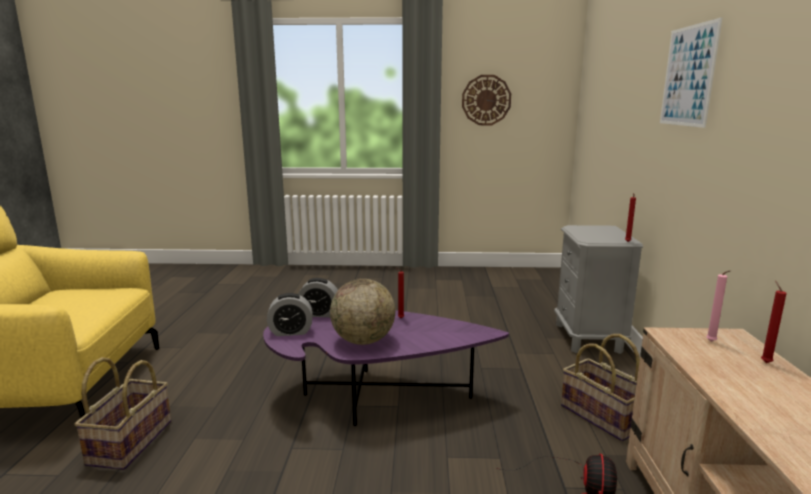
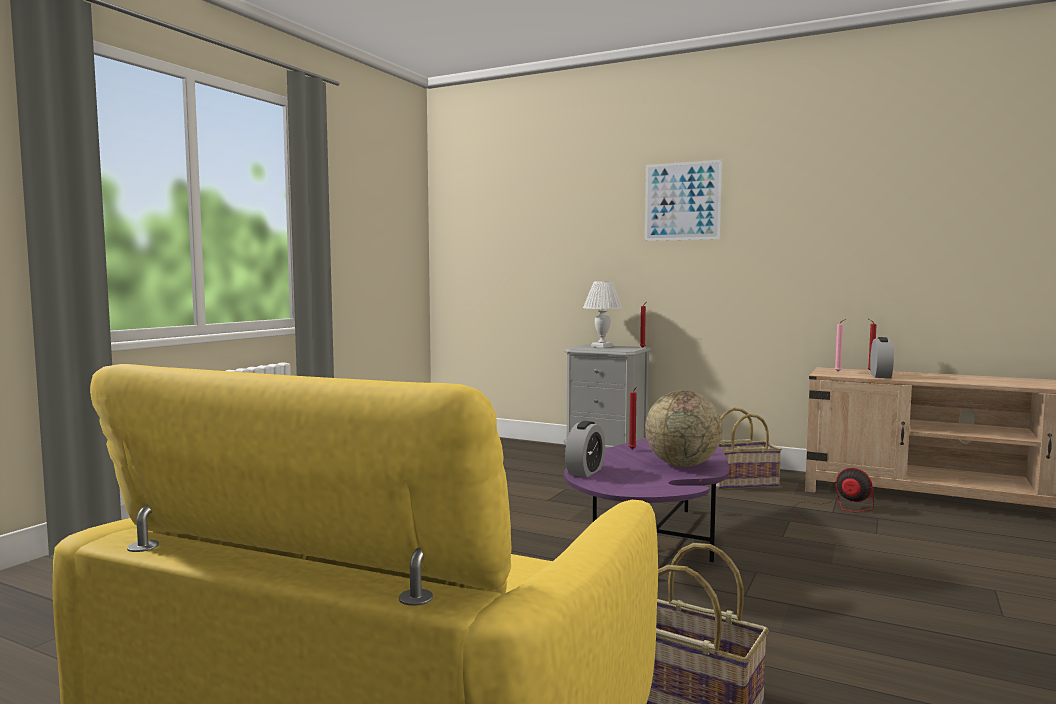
camera: 65 degrees left, 10 degrees down
alarm clock [267,293,313,336] -> alarm clock moved to [870,337,894,378]
wall clock [462,75,511,125] -> none
none -> white table lamp [583,282,622,348]

